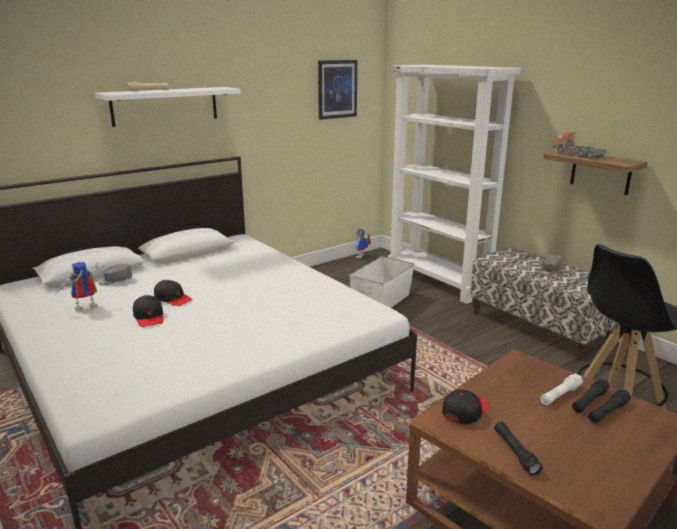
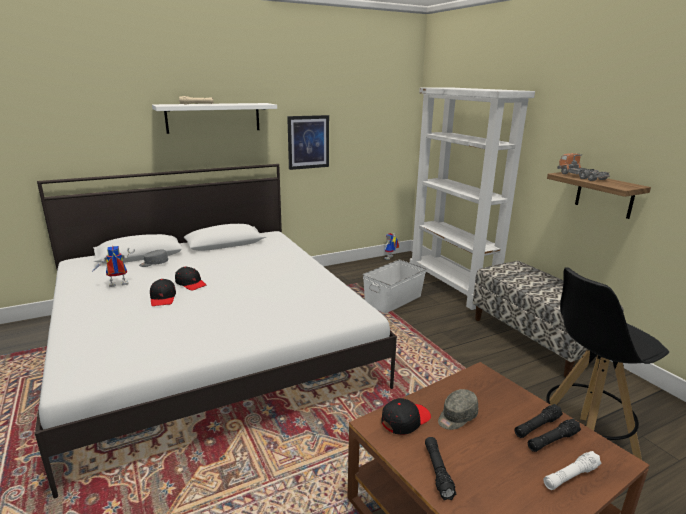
camera: 10 degrees right, 0 degrees up
picture [318,60,357,120] -> picture moved to [287,115,329,170]
grey cap [540,255,563,276] -> grey cap moved to [438,389,478,430]
white flashlight [540,374,583,405] -> white flashlight moved to [543,451,601,490]

